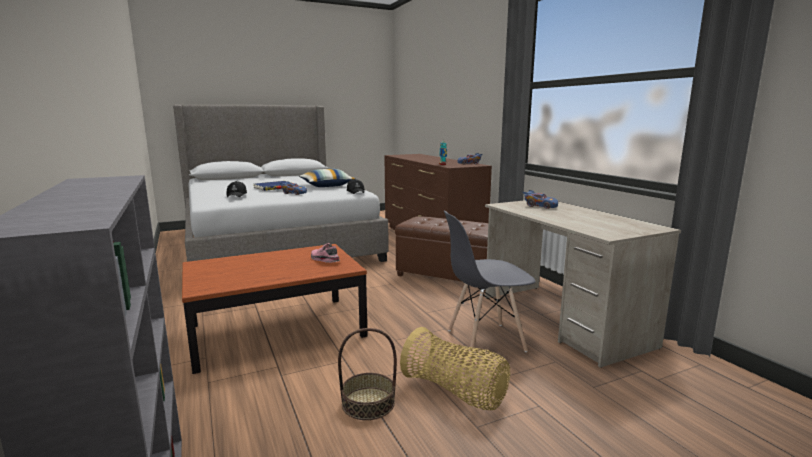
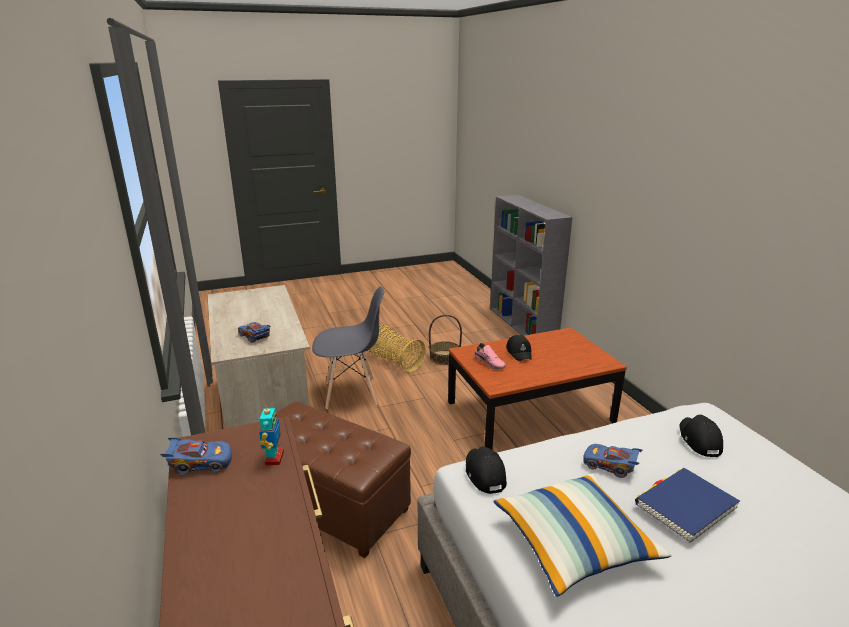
camera: 175 degrees left, 10 degrees up
none -> black cap [506,335,532,361]

